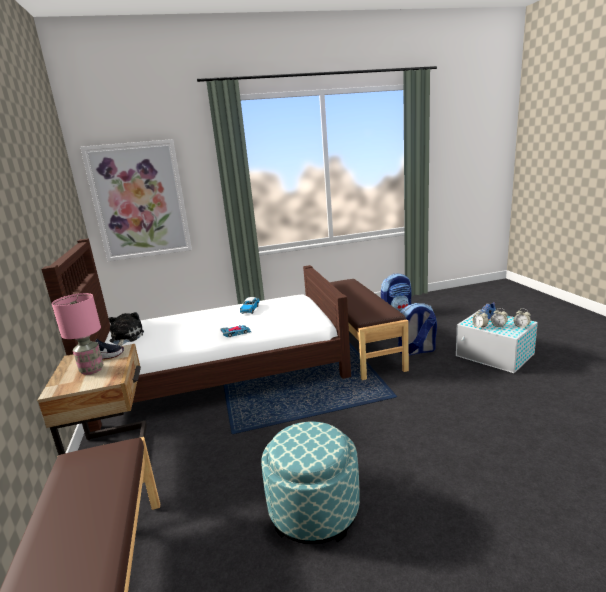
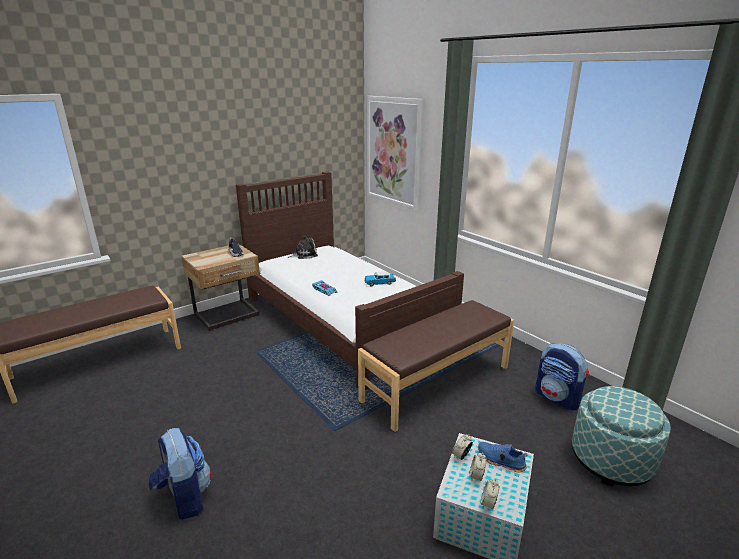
camera: 65 degrees right, 5 degrees up
pink table lamp [52,293,103,375] -> none
ottoman [261,421,360,544] -> ottoman moved to [572,386,671,487]
backpack [398,303,437,356] -> backpack moved to [148,428,211,520]

